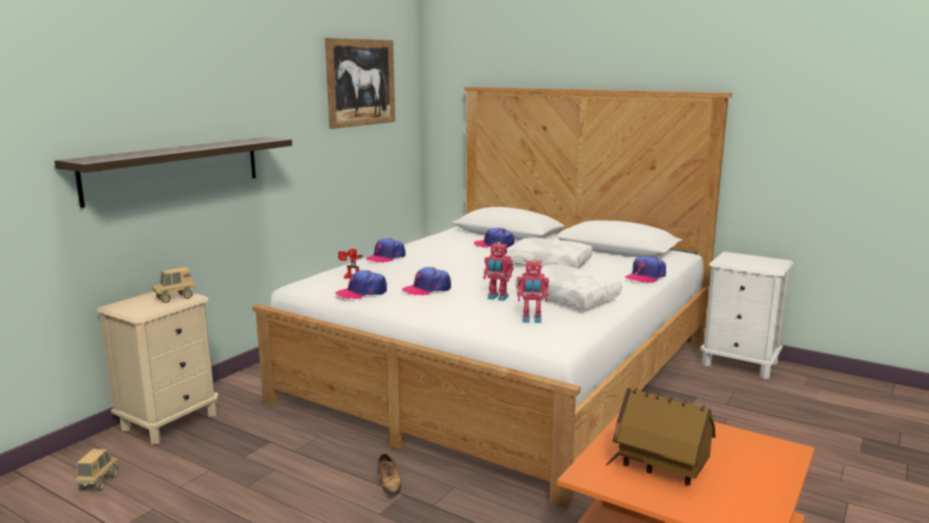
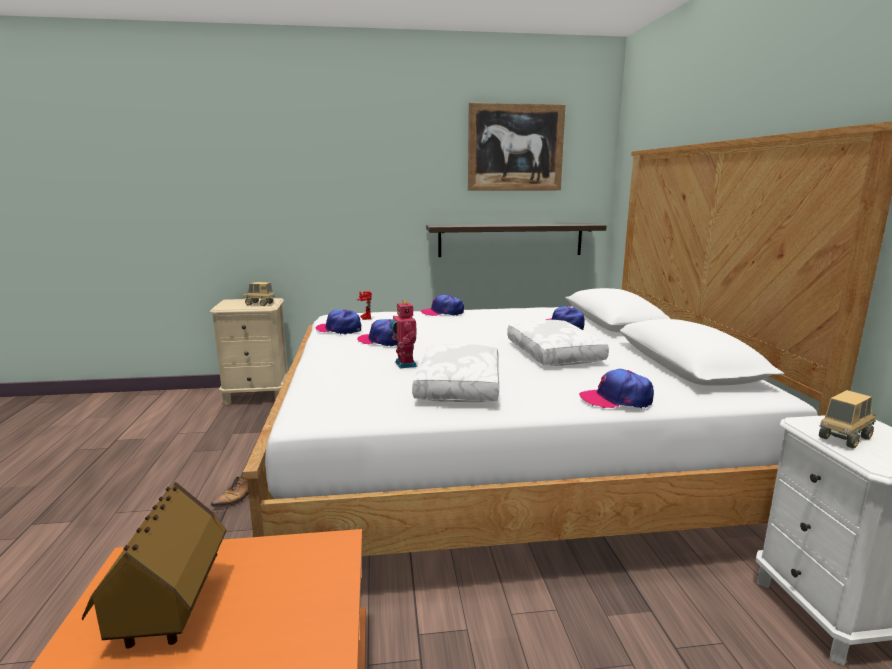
camera: 50 degrees right, 0 degrees up
shelf [55,137,292,208] -> shelf moved to [426,223,607,257]
toy truck [76,449,118,491] -> toy truck moved to [819,390,876,449]
toy robot [517,259,549,323] -> none

